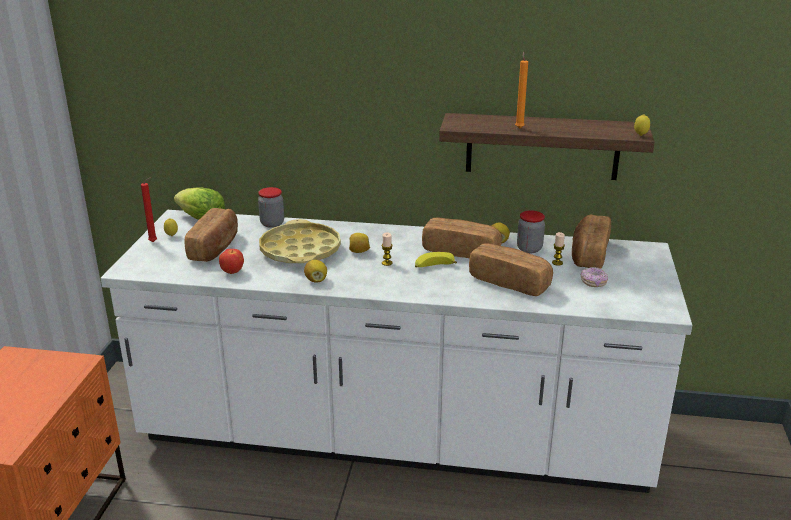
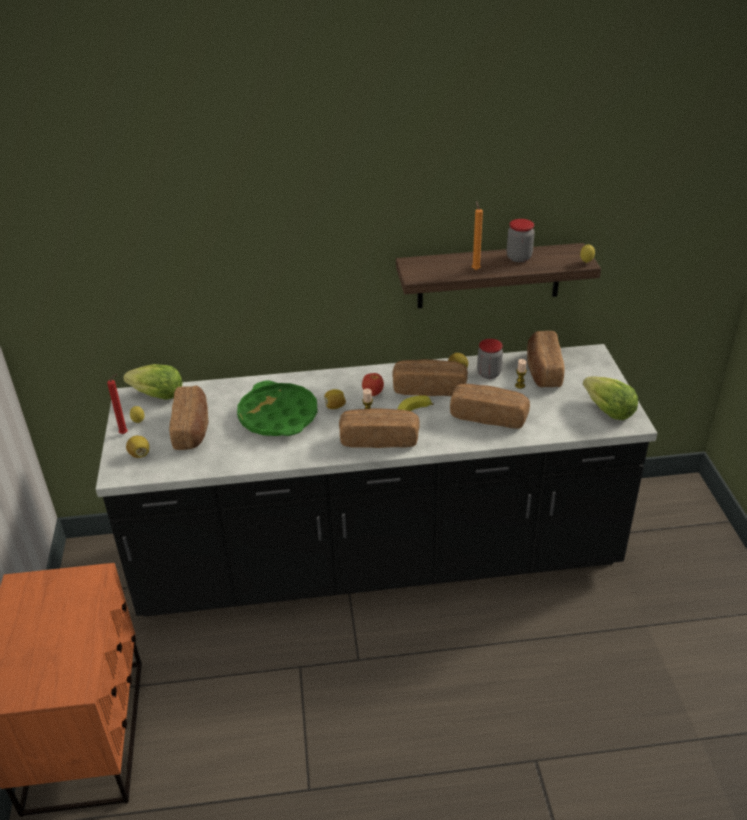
camera: 15 degrees left, 10 degrees up
white counter [100,210,692,493] -> black counter [96,344,657,617]
apple [219,249,244,274] -> apple moved to [362,373,384,396]
jar [258,187,284,228] -> jar moved to [507,219,535,262]
yellow tray [259,219,341,263] -> green tray [237,381,318,436]
lemon [304,259,327,283] -> lemon moved to [126,436,149,458]
donut [581,267,608,287] -> none
none -> bread [339,408,419,448]
none -> lettuce [583,376,638,420]

